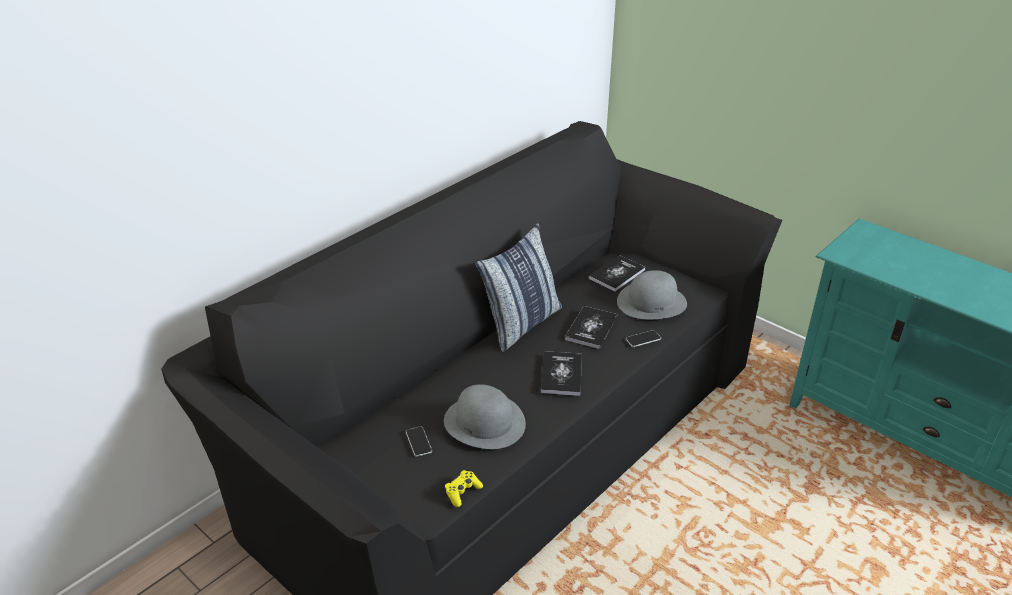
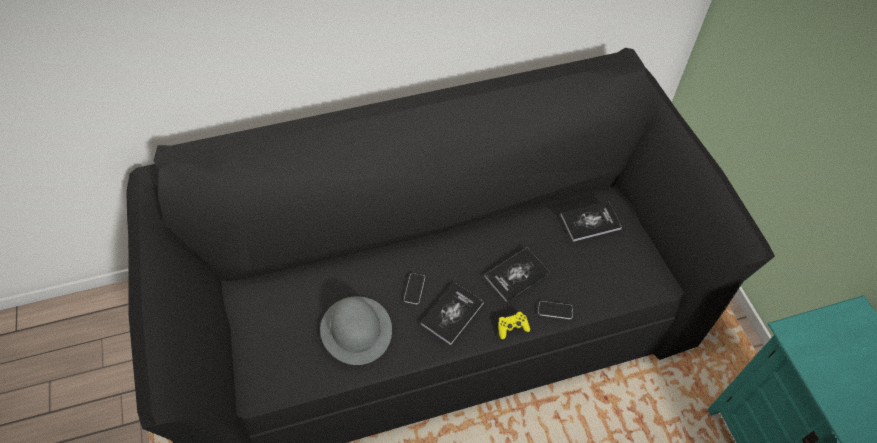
camera: 30 degrees right, 20 degrees up
phone [406,426,432,457] -> phone moved to [404,273,425,304]
yellow game controller [445,470,483,507] -> yellow game controller moved to [498,312,530,339]
pillow [475,223,562,352] -> none
grey hat [617,270,687,319] -> none

